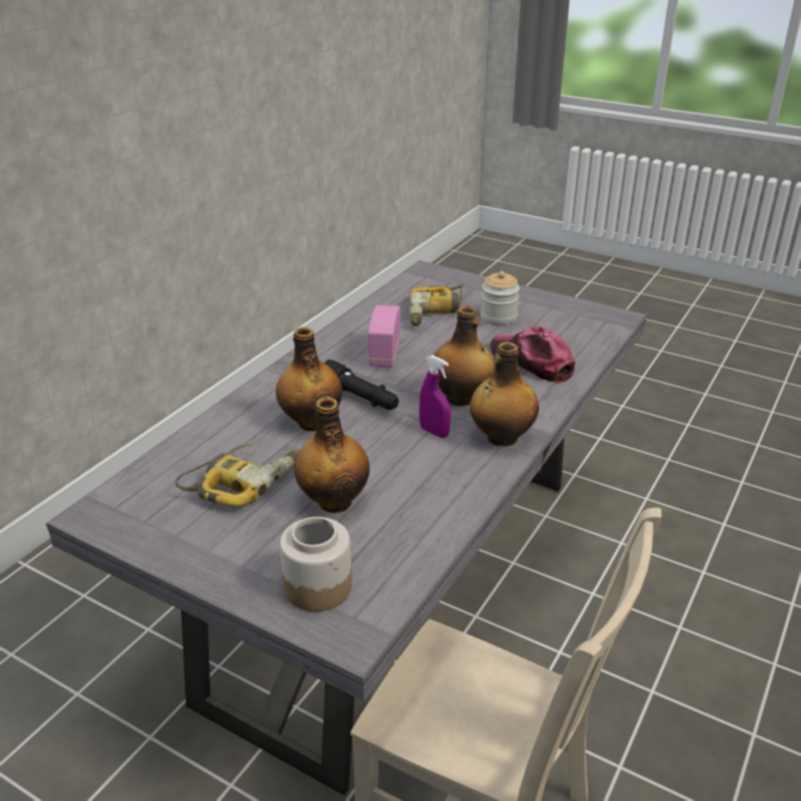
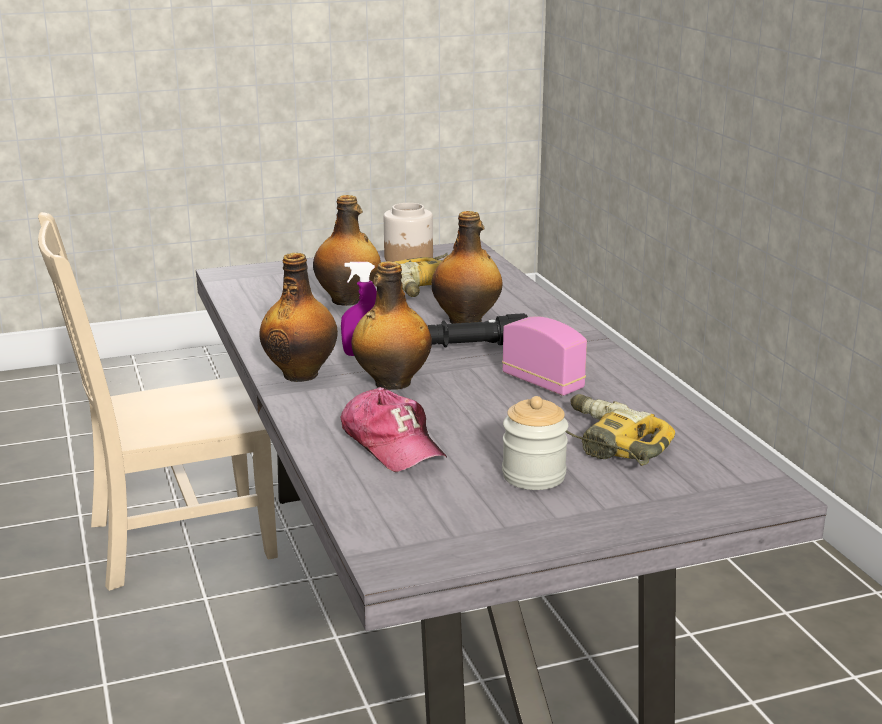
camera: 130 degrees right, 10 degrees down
jar [280,517,352,612] -> jar moved to [384,203,433,262]
cap [490,327,575,383] -> cap turned 60 degrees clockwise [340,387,447,472]

